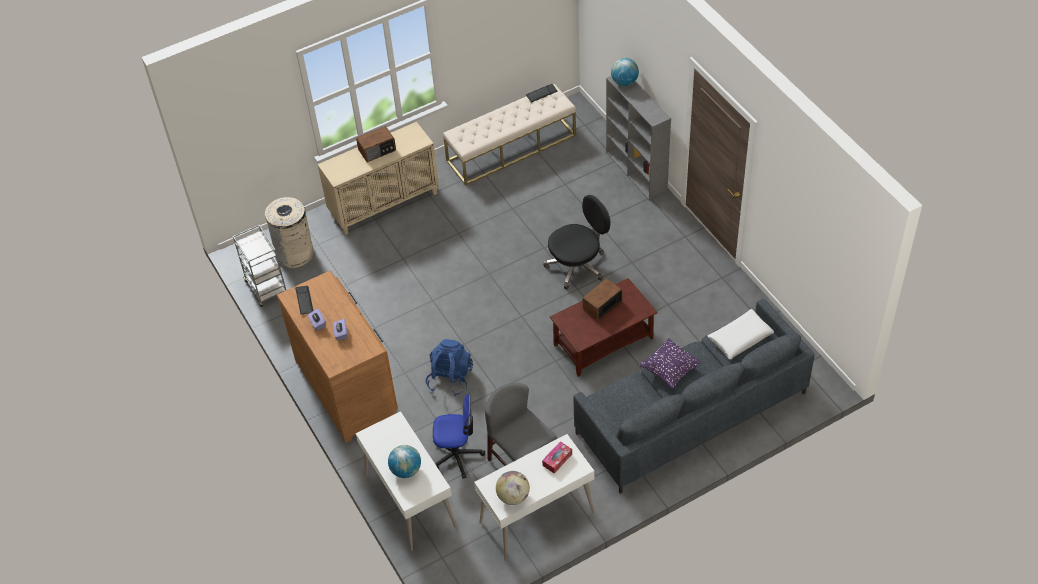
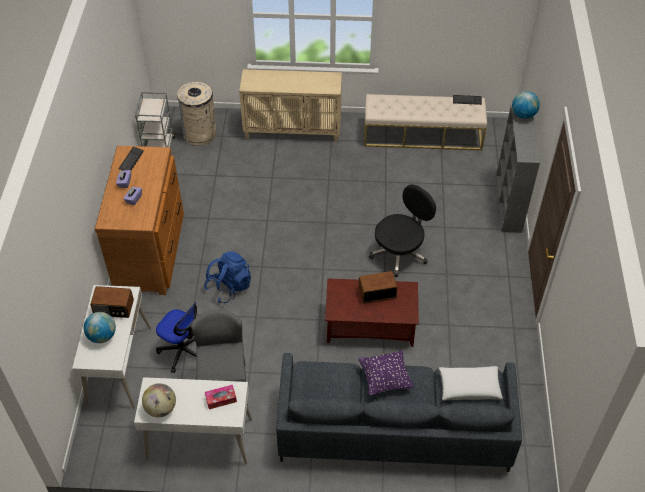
camera: 30 degrees right, 0 degrees up
radio [356,126,396,162] -> radio moved to [90,286,134,318]
black office chair [543,195,611,290] -> black office chair turned 45 degrees counterclockwise [369,185,436,277]

